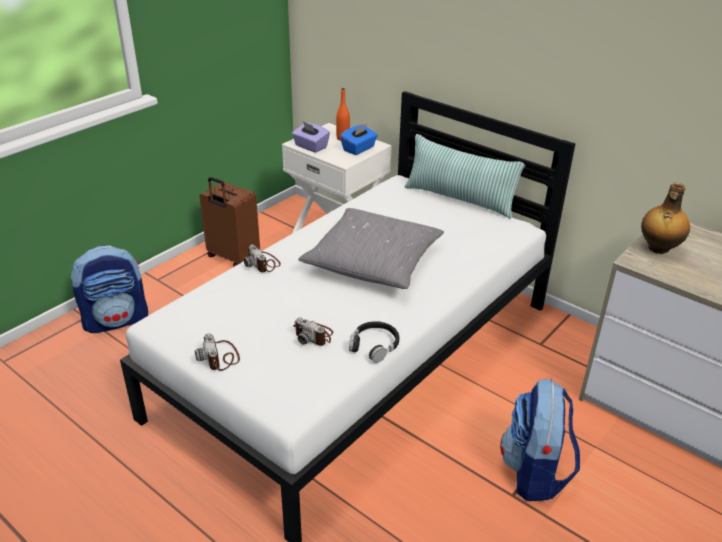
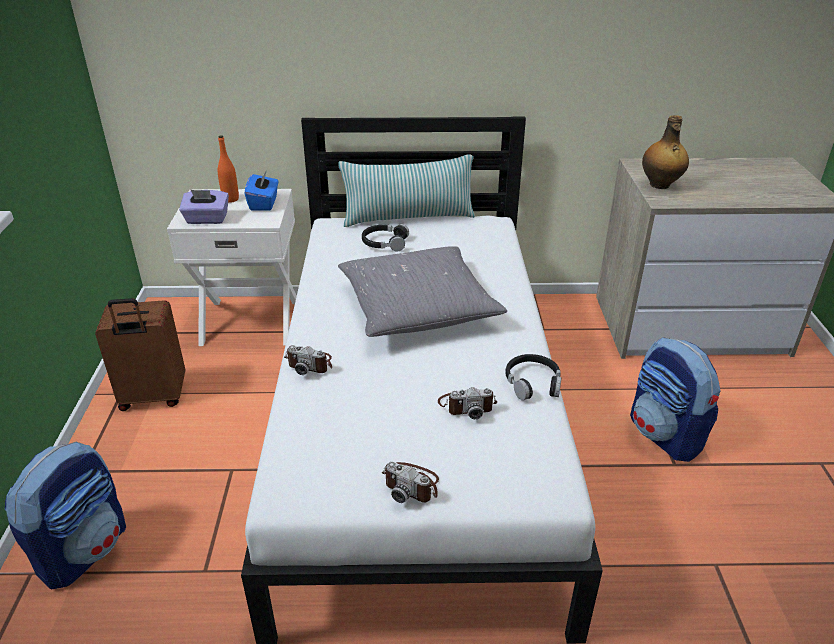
camera: 40 degrees left, 0 degrees up
none -> black headphones [362,224,409,252]

